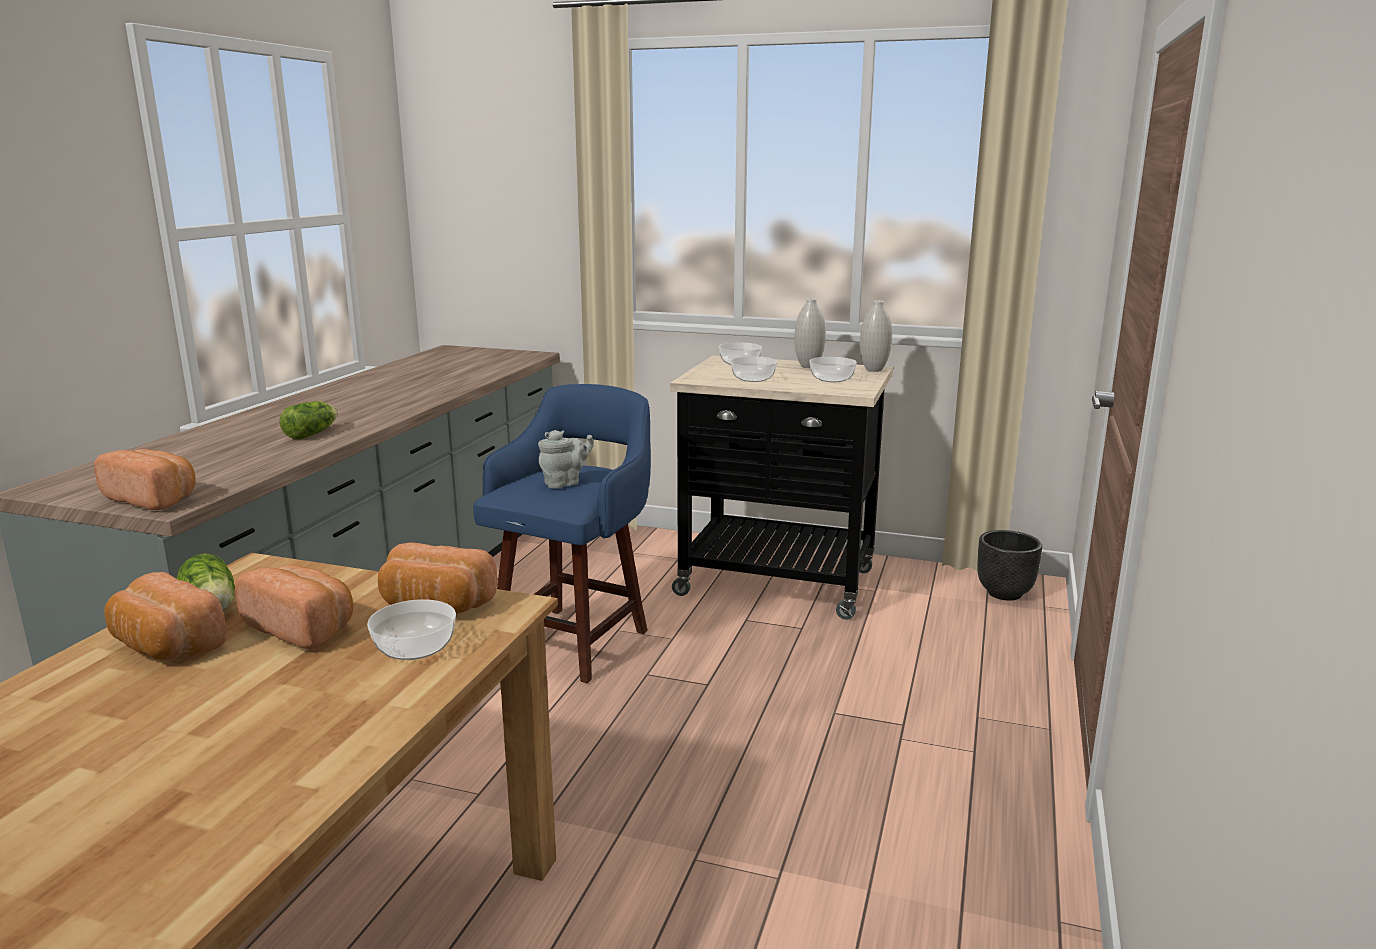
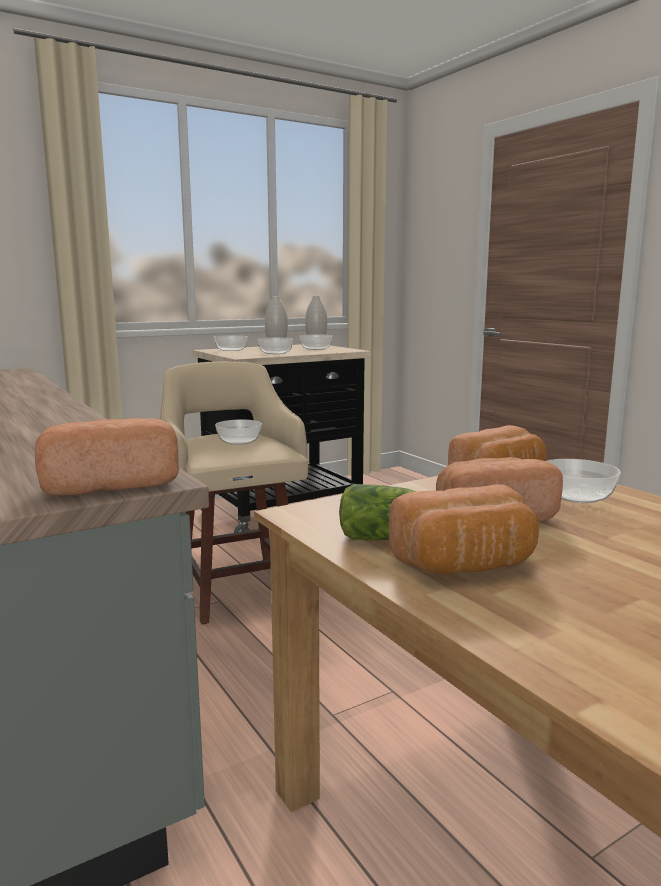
camera: 50 degrees left, 5 degrees down
lettuce [279,401,337,440] -> none
blue stool [473,384,651,683] -> beige stool [160,361,308,624]
grey teapot [538,430,594,488] -> bowl [215,420,262,445]
black planter [977,530,1042,601] -> none

